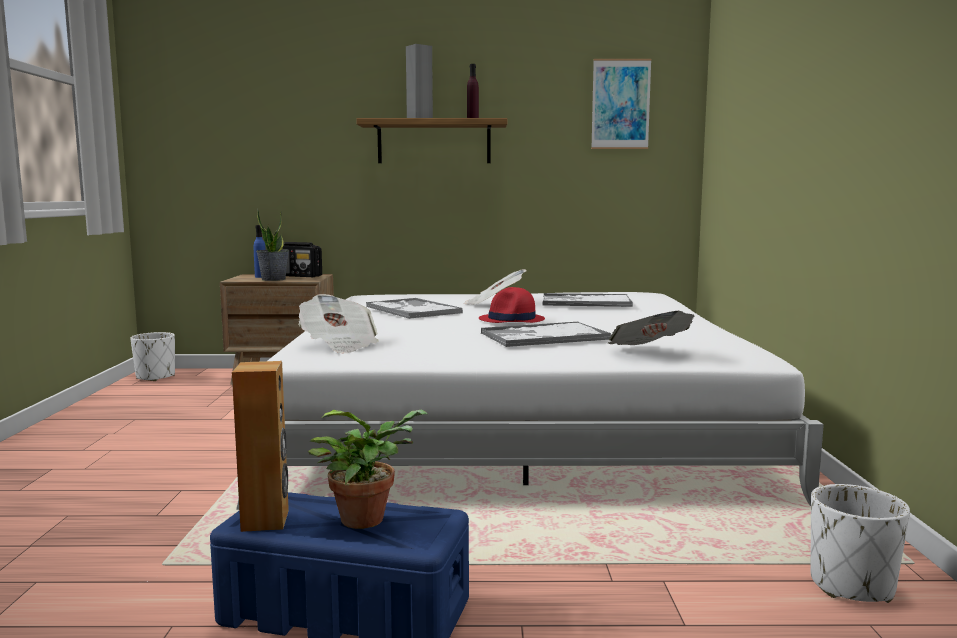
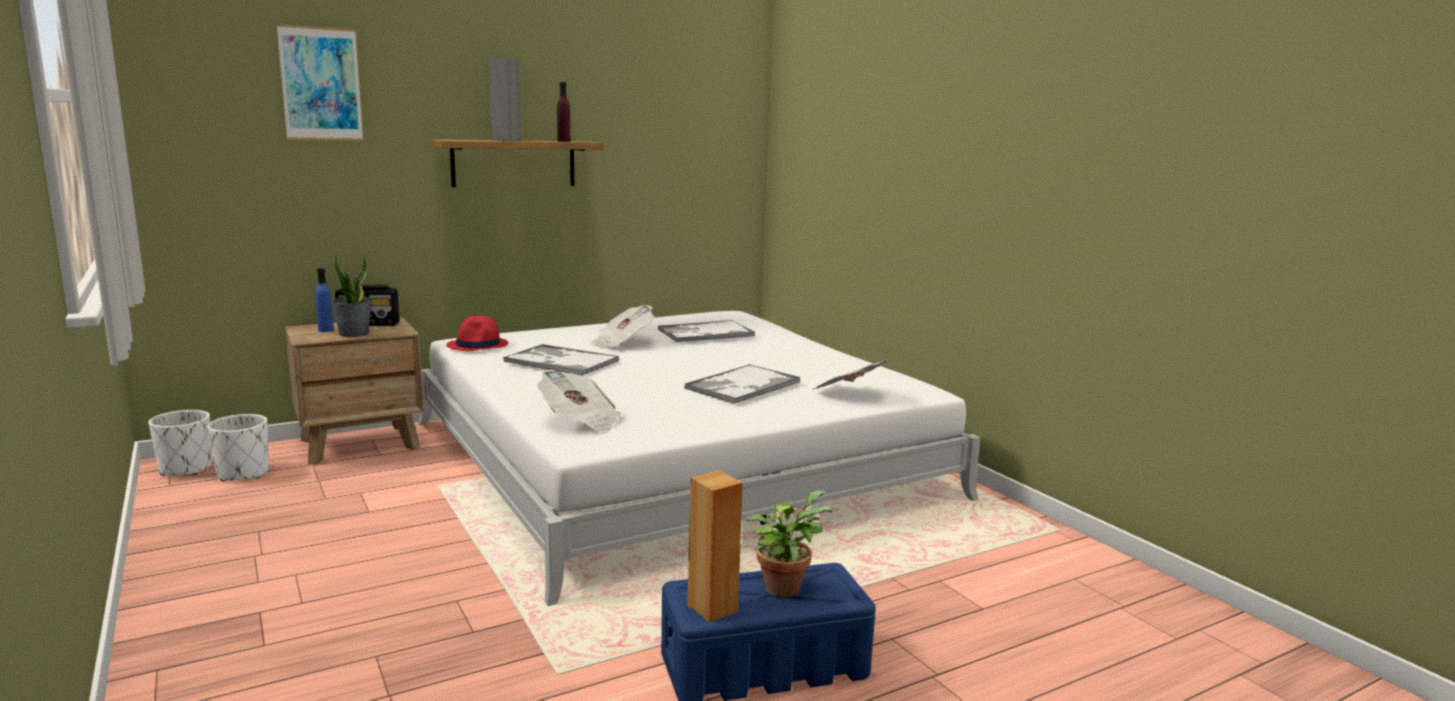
camera: 30 degrees left, 5 degrees up
red hat [479,287,545,323] -> red hat moved to [446,316,508,351]
picture [591,59,652,149] -> picture moved to [277,24,363,140]
white planter [810,484,910,603] -> white planter moved to [207,414,269,482]

